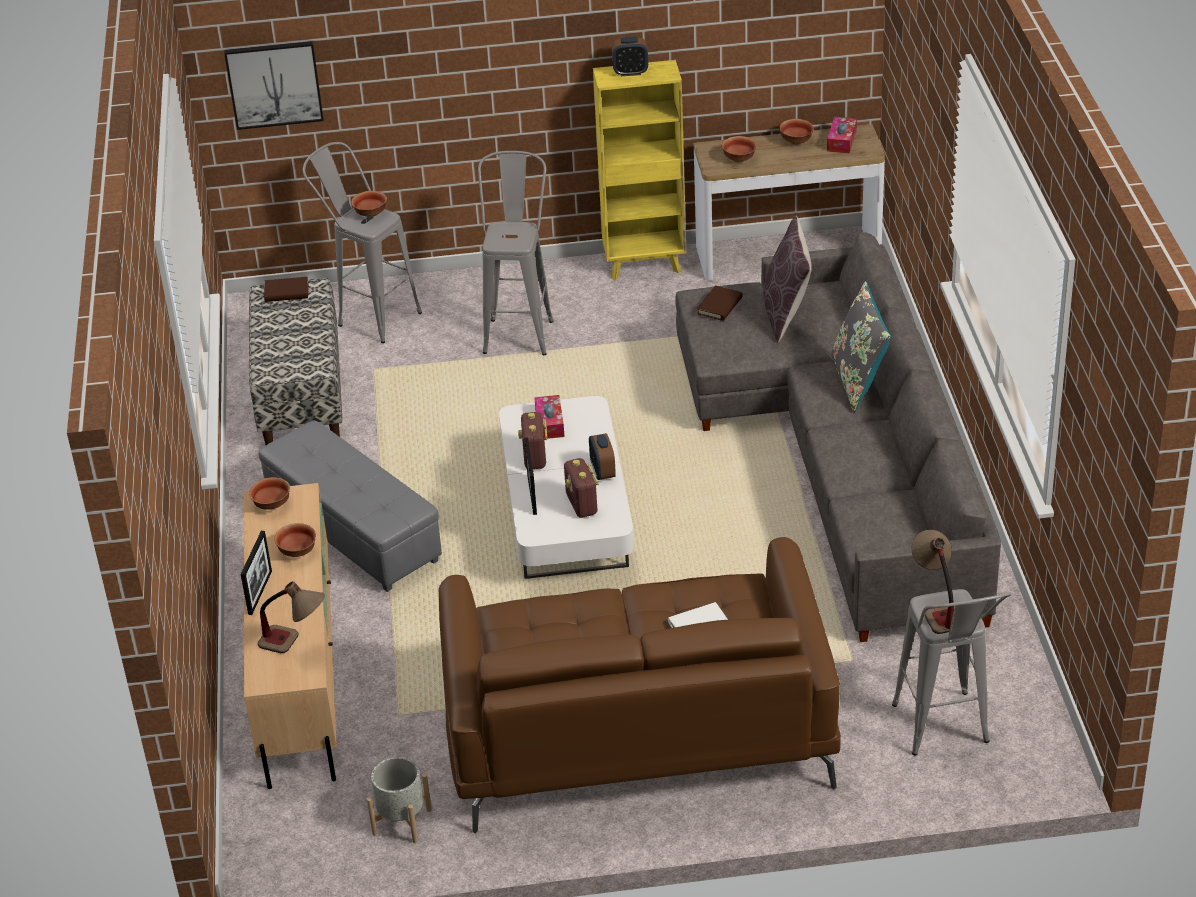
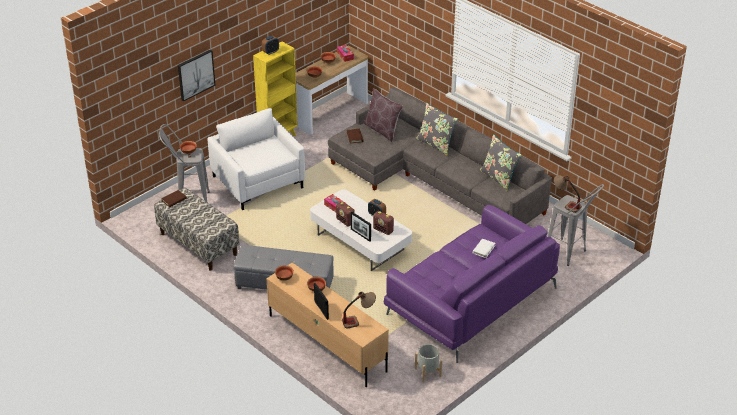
camera: 40 degrees left, 0 degrees up
picture [224,41,324,130] -> picture moved to [178,49,216,102]
brown sofa [439,537,841,833] -> purple sofa [384,205,560,363]
grey stool [478,151,553,356] -> white armchair [207,108,305,210]
none -> grey pillow [480,134,522,191]

